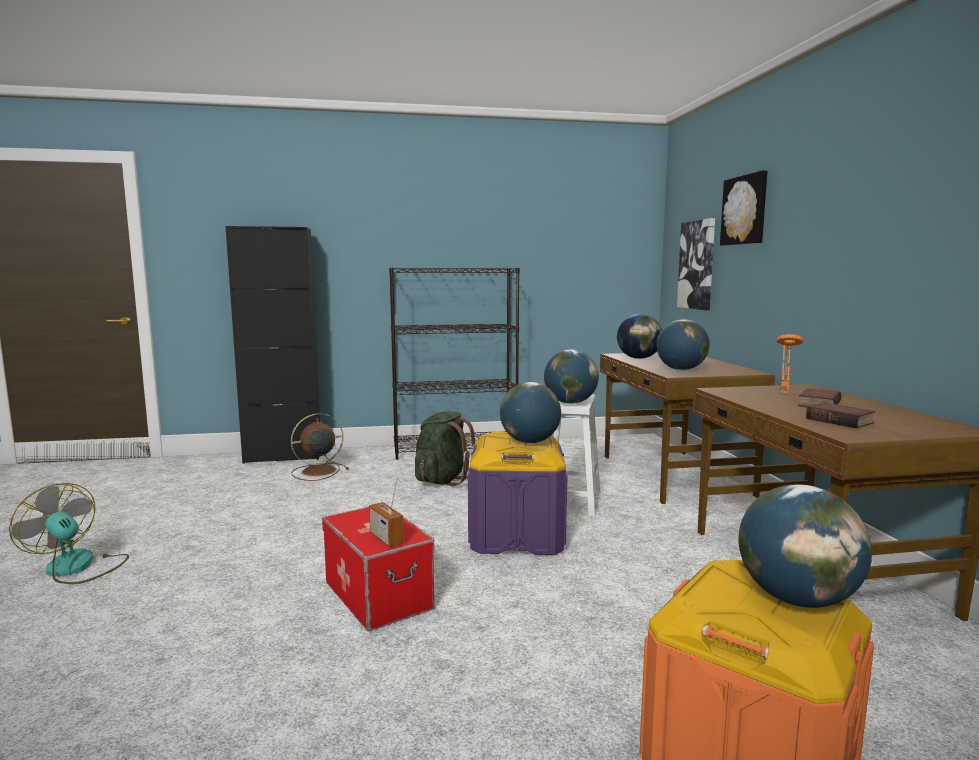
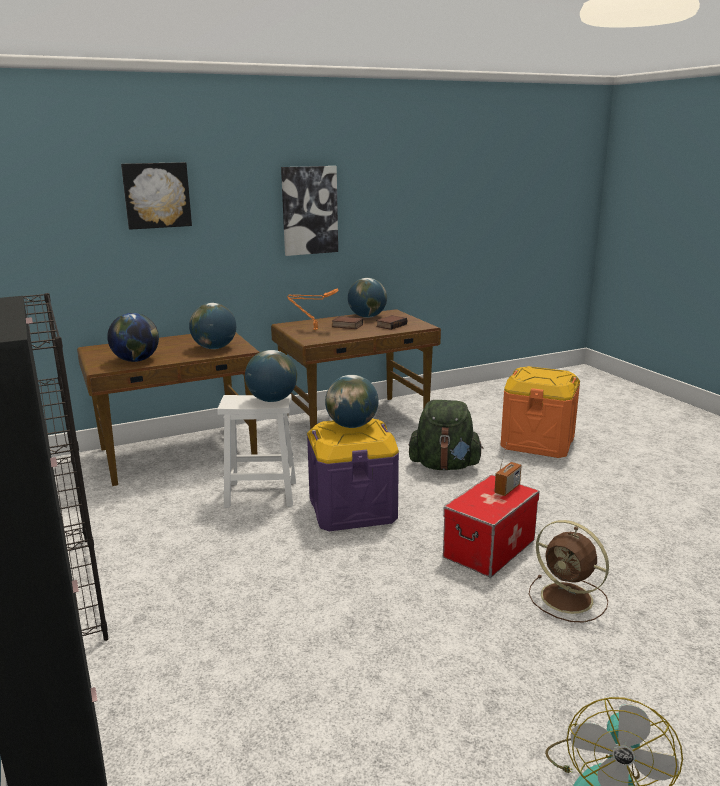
camera: 105 degrees left, 10 degrees up
brown fan [291,413,349,481] -> brown fan moved to [529,520,609,622]
green backpack [415,411,475,486] -> green backpack moved to [409,400,484,470]
picture [677,218,715,310] -> picture moved to [281,166,338,256]
globe [738,484,872,608] -> globe moved to [348,278,387,318]

